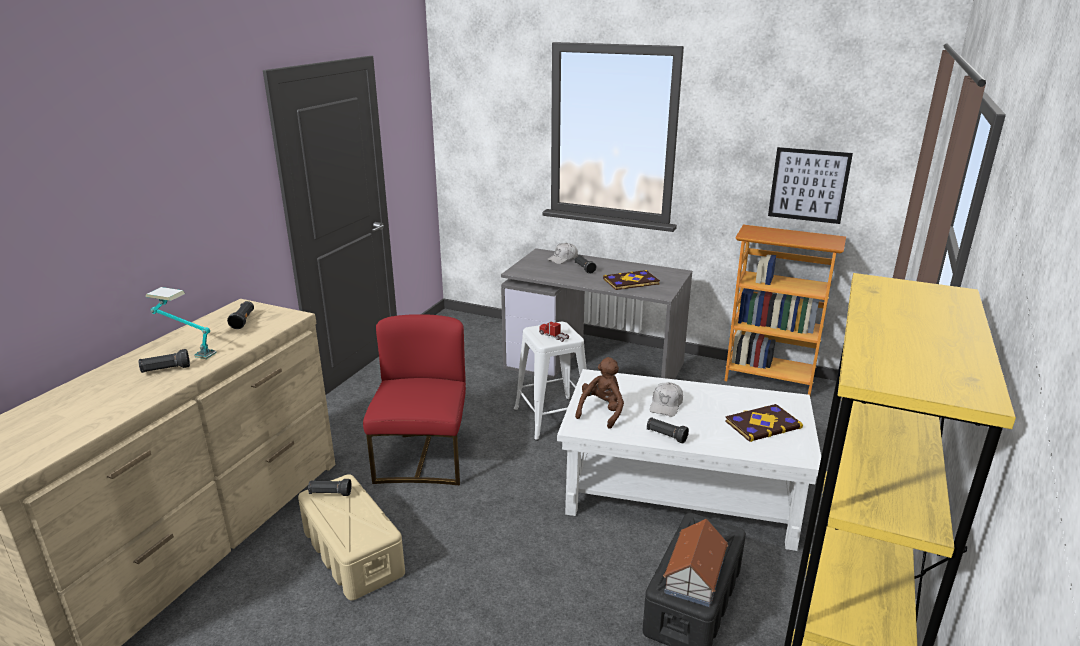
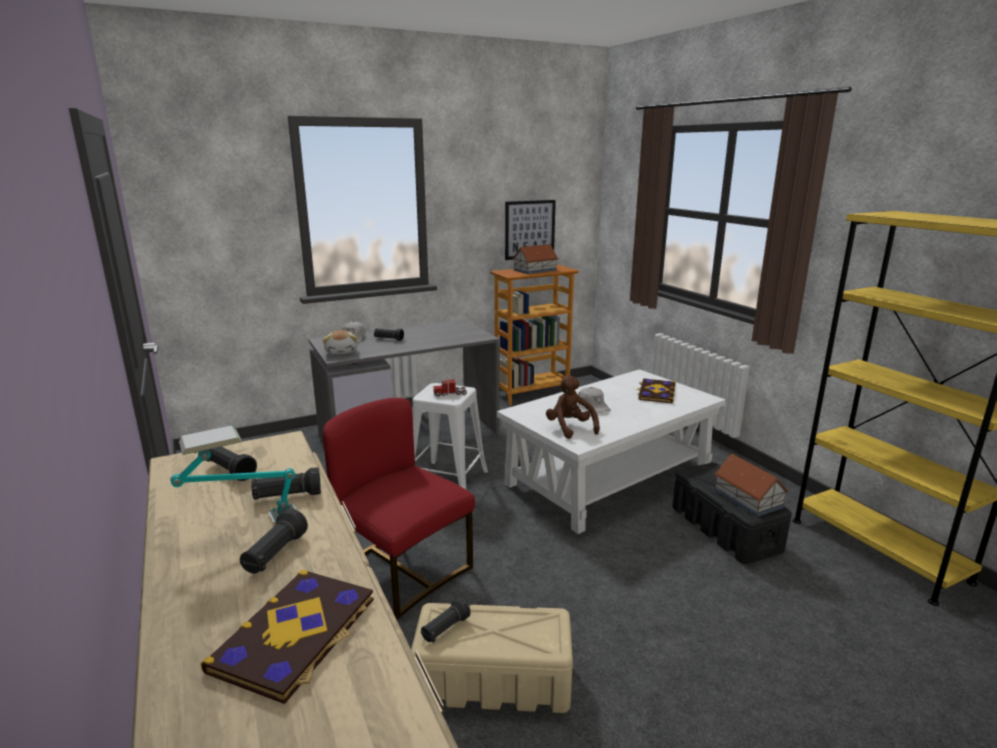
camera: 50 degrees left, 5 degrees down
book [603,270,660,290] -> book moved to [201,570,374,704]
black flashlight [647,417,689,443] -> black flashlight moved to [251,467,321,500]
none -> plush toy [323,330,358,355]
none -> toy house [512,244,559,274]

